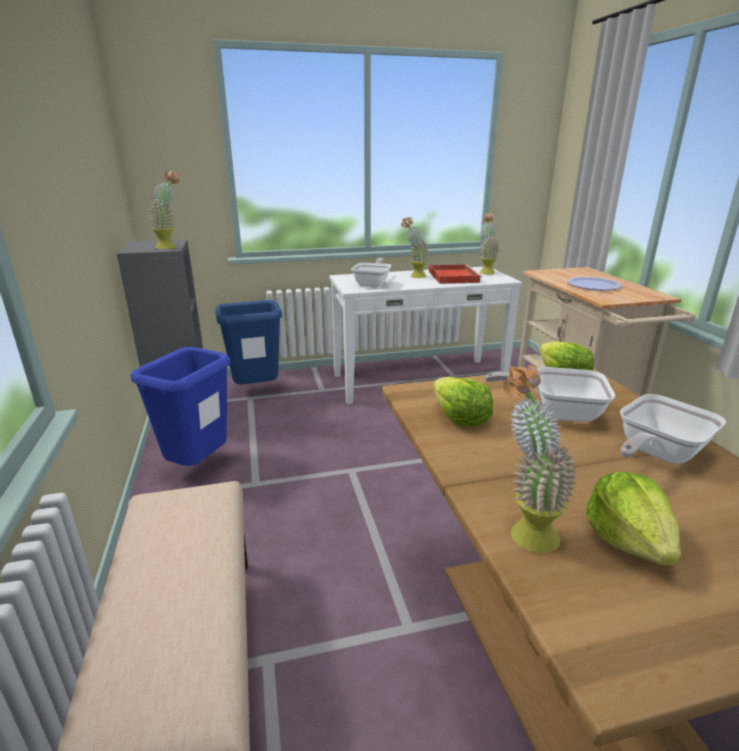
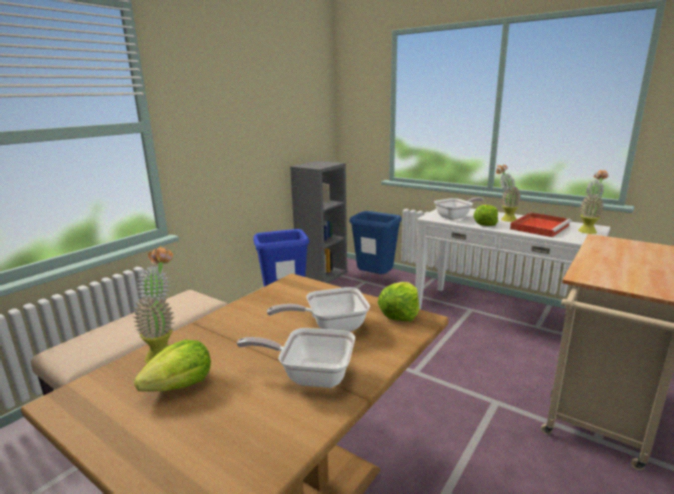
camera: 50 degrees right, 5 degrees down
potted plant [148,171,180,249] -> none
lettuce [433,377,493,427] -> lettuce moved to [473,205,498,226]
frying pan [485,367,615,422] -> frying pan turned 75 degrees counterclockwise [267,287,370,331]
plate [567,277,622,290] -> none

